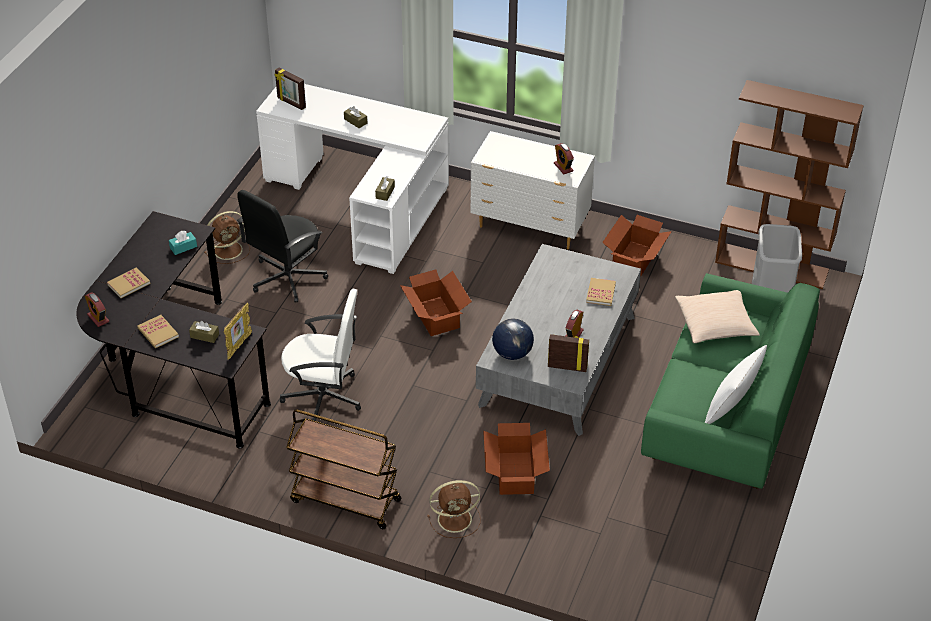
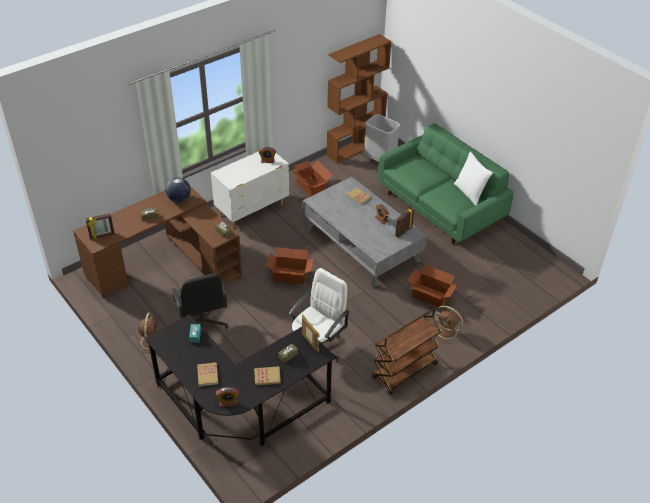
camera: 60 degrees left, 0 degrees up
white desk [256,84,449,274] -> brown desk [73,186,242,298]
brown fan [427,480,480,538] -> brown fan turned 105 degrees clockwise [434,306,463,343]
globe [492,318,534,360] -> globe moved to [166,178,191,202]
beige pillow [675,290,760,343] -> none

